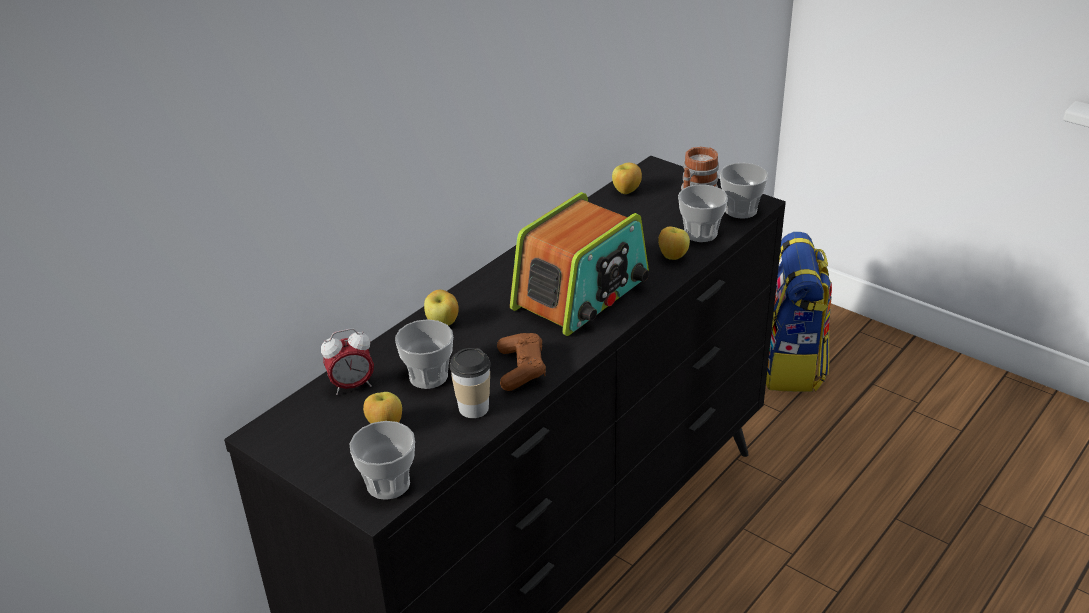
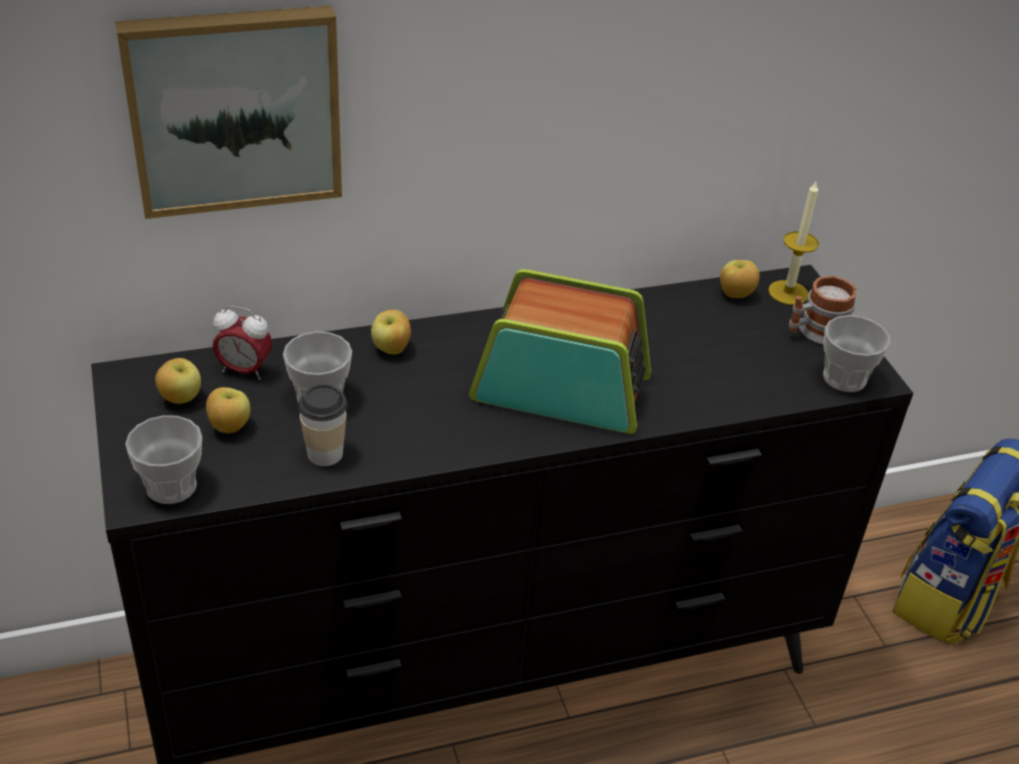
camera: 30 degrees right, 5 degrees up
brown game controller [497,333,546,391] -> none
radio [510,192,649,336] -> radio turned 150 degrees counterclockwise [469,269,651,434]
apple [658,226,690,260] -> apple moved to [155,358,201,404]
cup [678,184,728,242] -> none
none -> picture [115,5,342,219]
none -> candle [768,182,819,305]

